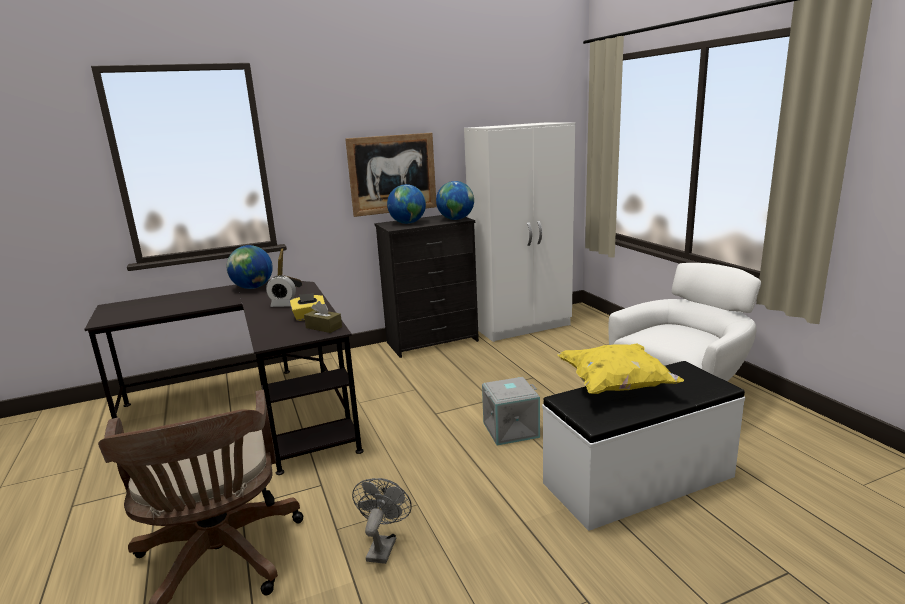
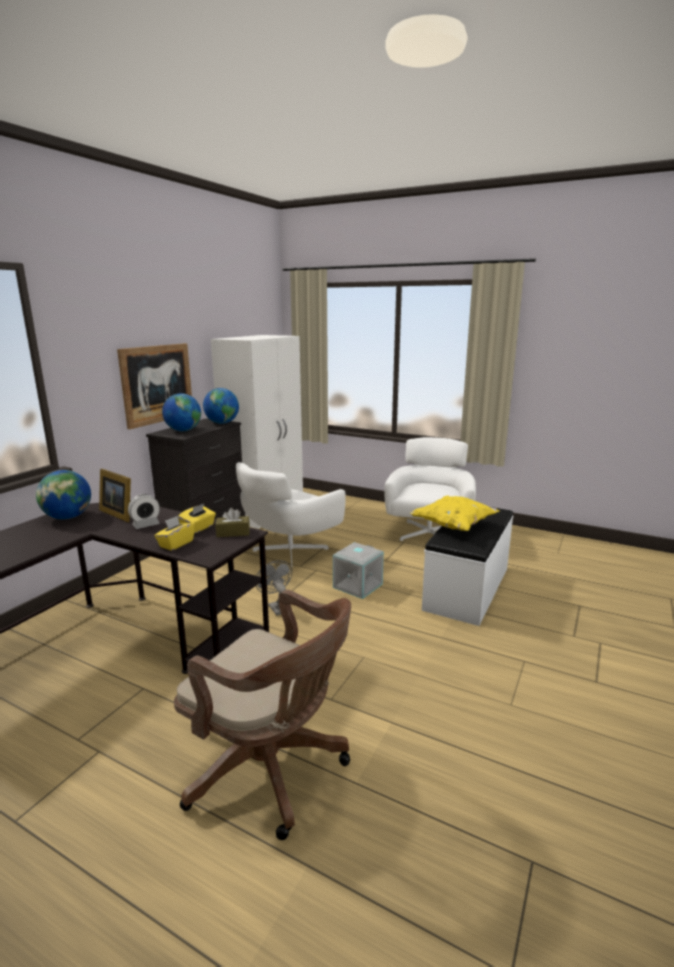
camera: 40 degrees left, 0 degrees up
grey fan [352,478,412,564] -> grey fan moved to [256,560,292,616]
none -> yellow tissue box [154,516,195,551]
none -> white armchair [236,462,346,567]

